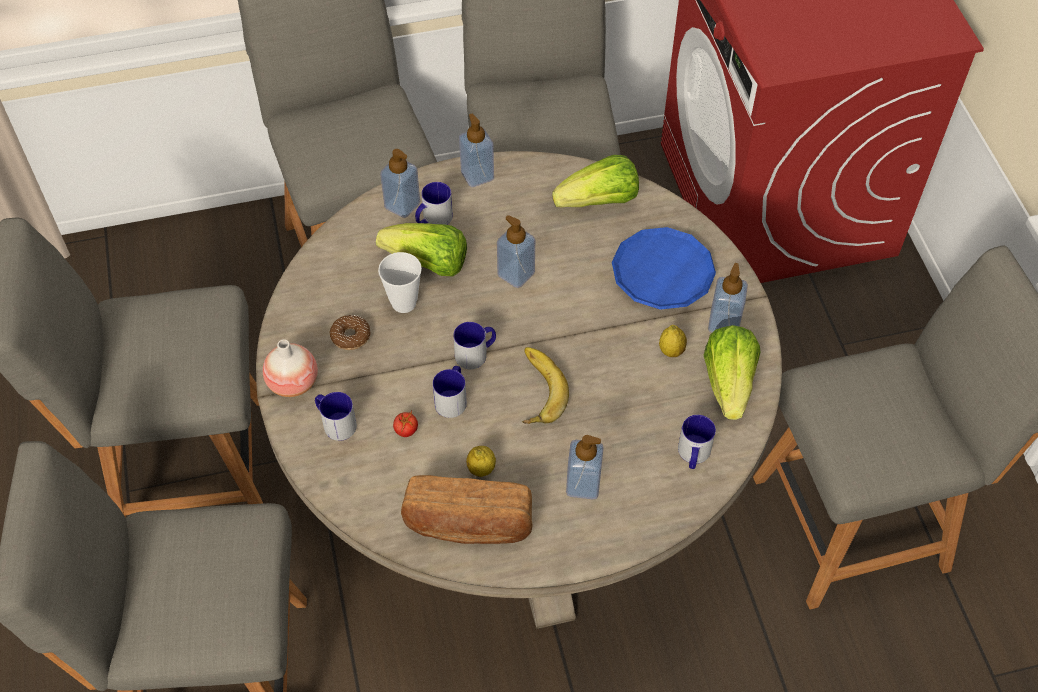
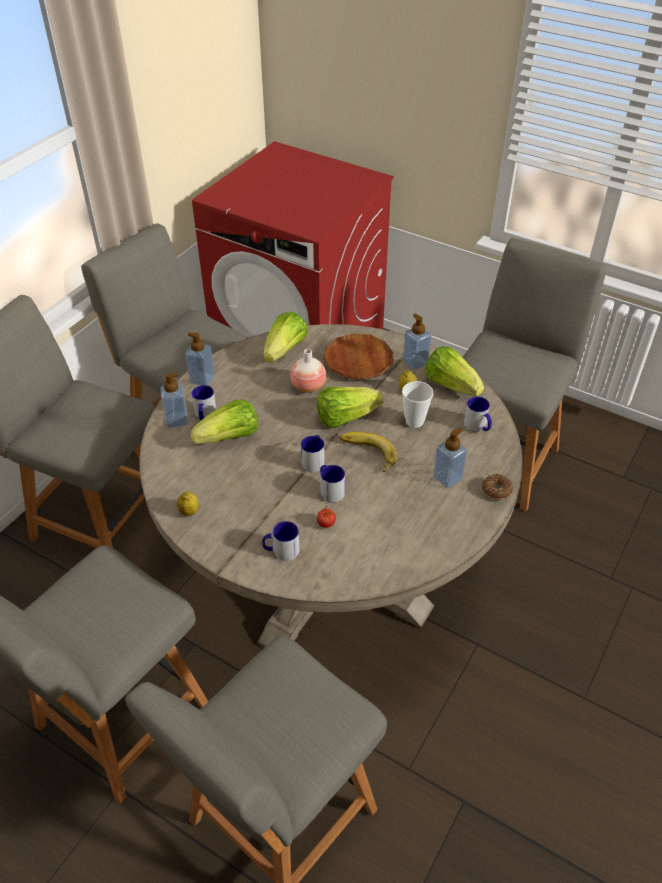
camera: 45 degrees left, 10 degrees down
vase [263,339,318,397] -> vase moved to [290,349,326,393]
donut [330,315,371,350] -> donut moved to [482,474,513,500]
cup [378,252,422,313] -> cup moved to [402,381,433,428]
bread [401,475,533,544] -> none
lemon [466,446,496,477] -> lemon moved to [177,491,199,516]
soap dispenser [497,215,535,288] -> none
blue plate [612,227,716,310] -> brown plate [323,333,394,380]
none -> lettuce [317,387,383,428]

